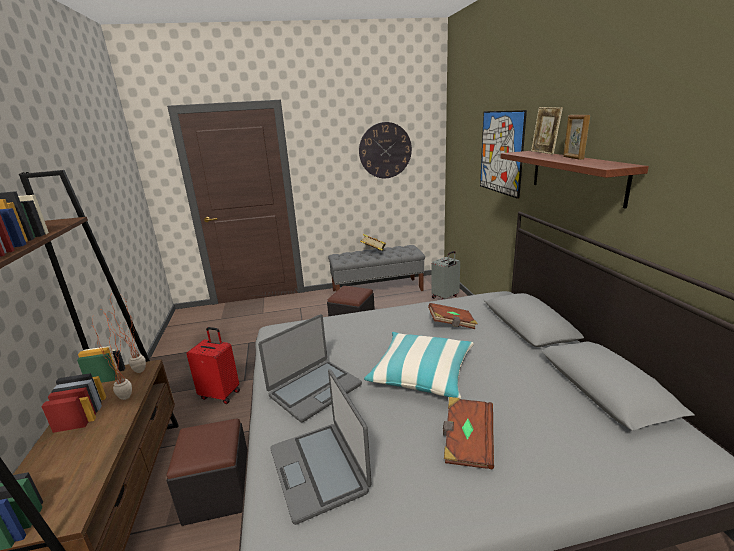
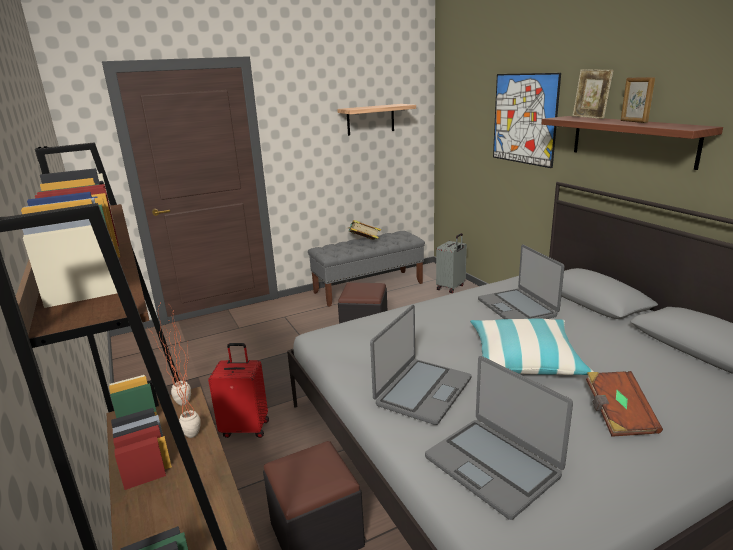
camera: 15 degrees left, 0 degrees up
wall clock [359,122,412,178] -> shelf [337,104,416,136]
brown book [428,303,478,329] -> laptop [478,245,564,319]

